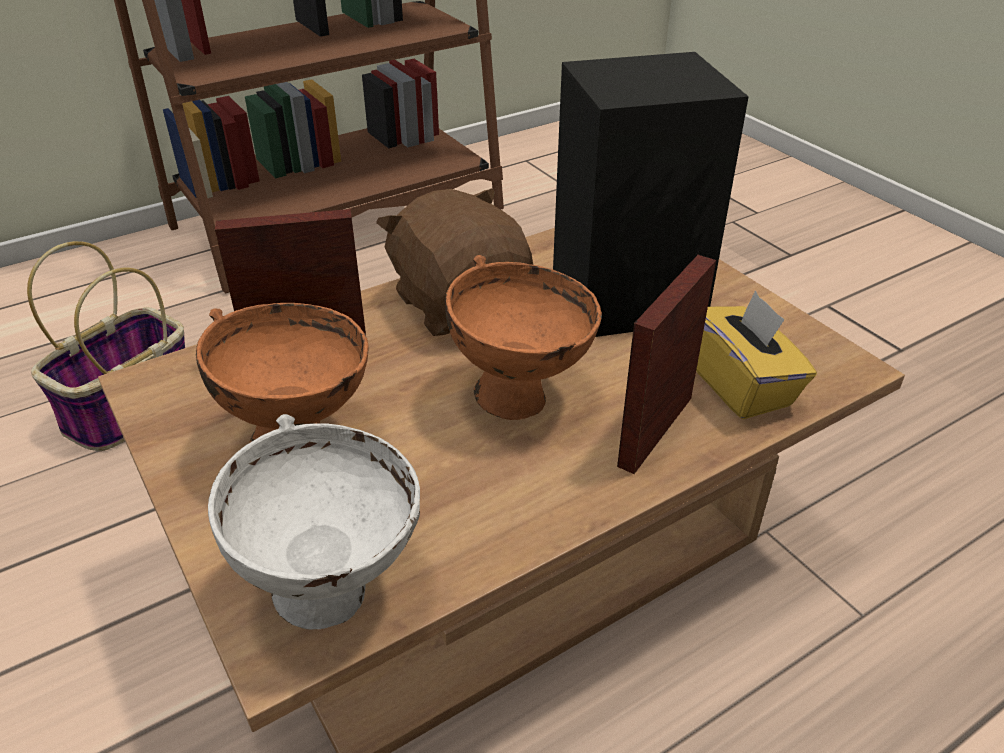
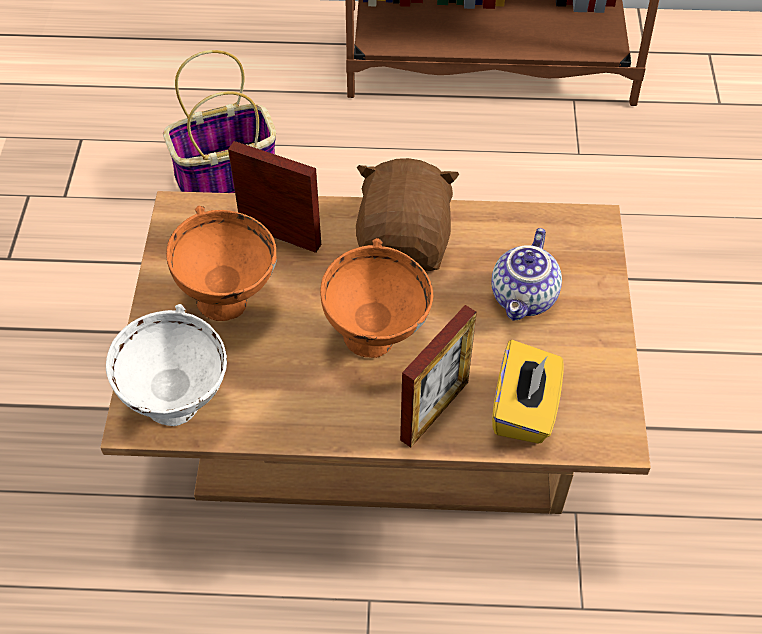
camera: 35 degrees right, 15 degrees up
black speaker [553,52,749,337] -> teapot [491,228,562,320]
picture frame [617,255,716,474] -> picture frame turned 150 degrees clockwise [400,305,477,447]

